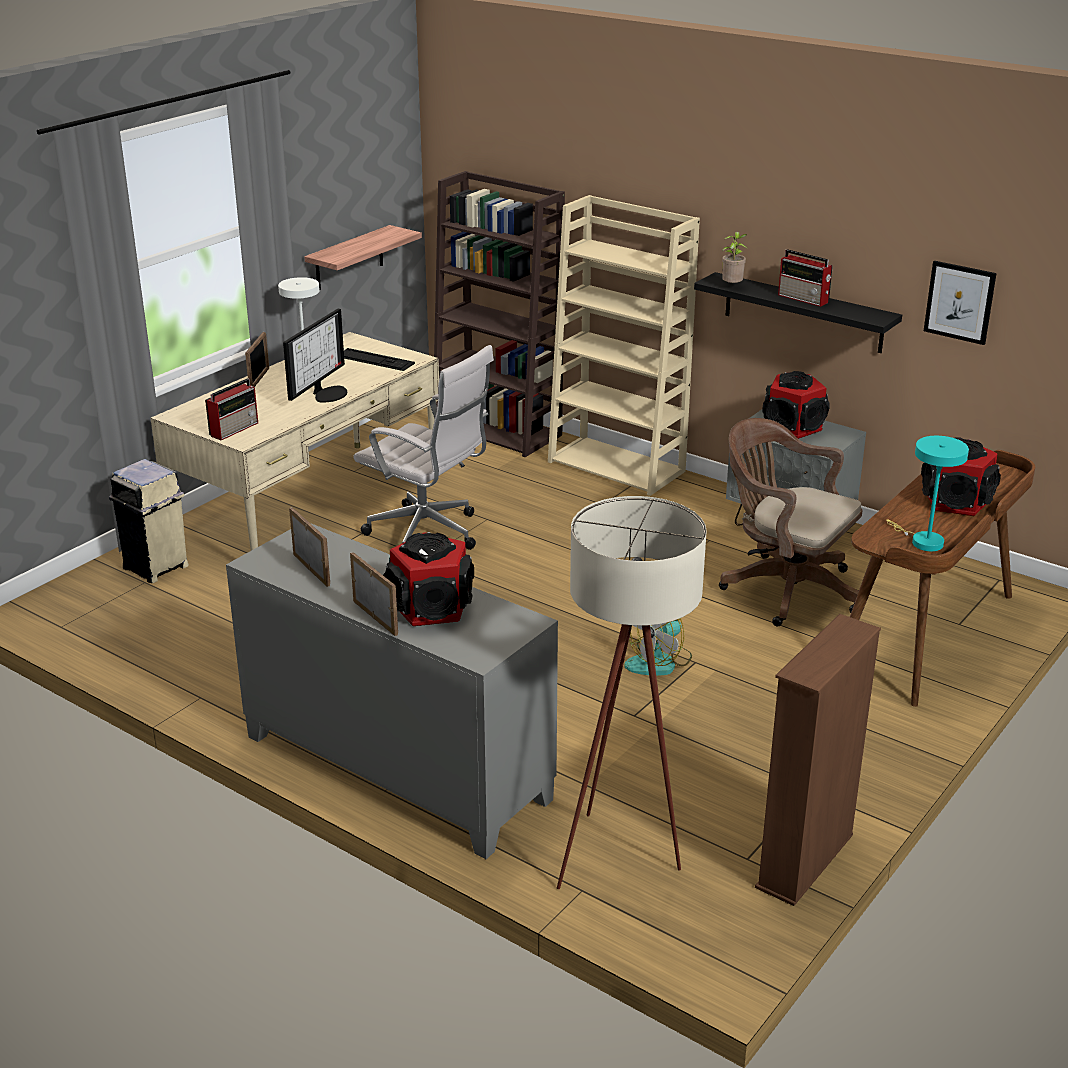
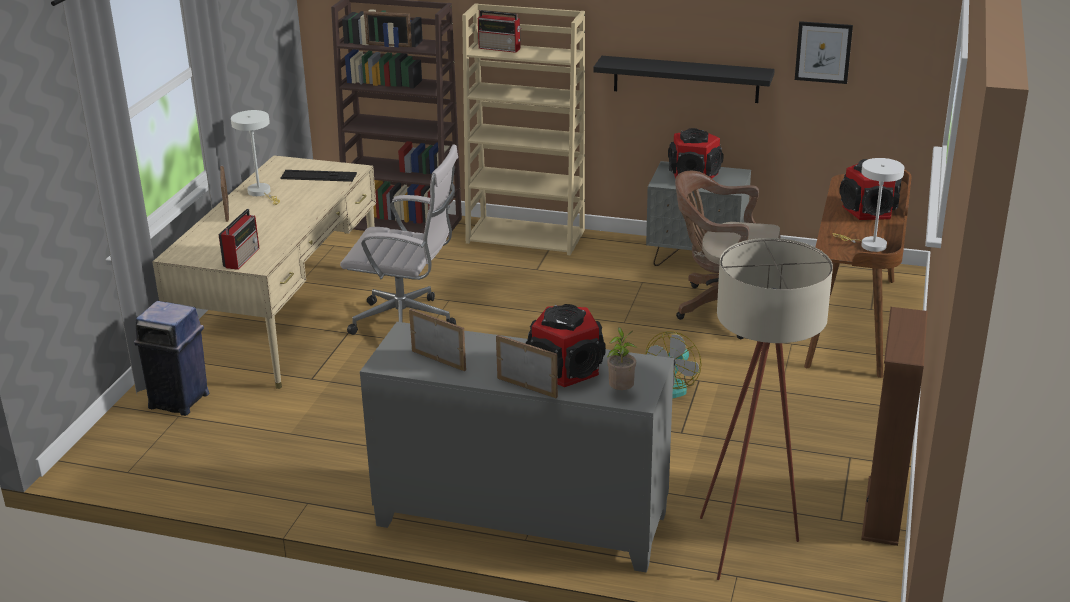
camera: 20 degrees left, 0 degrees up
beige trash can [109,459,189,583] -> blue trash can [134,301,209,416]
monitor [283,309,347,402] -> none
shelf [304,225,422,290] -> none
potted plant [722,232,748,283] -> potted plant moved to [607,327,637,390]
radio [778,249,833,307] -> radio moved to [478,10,521,53]
turquoise table lamp [886,436,969,551] -> white table lamp [832,158,904,252]
none -> picture frame [363,11,412,47]

